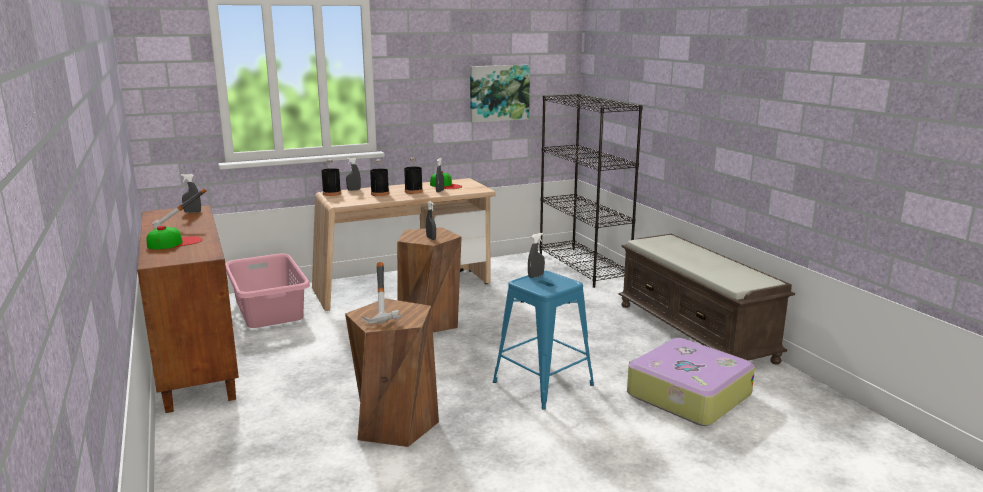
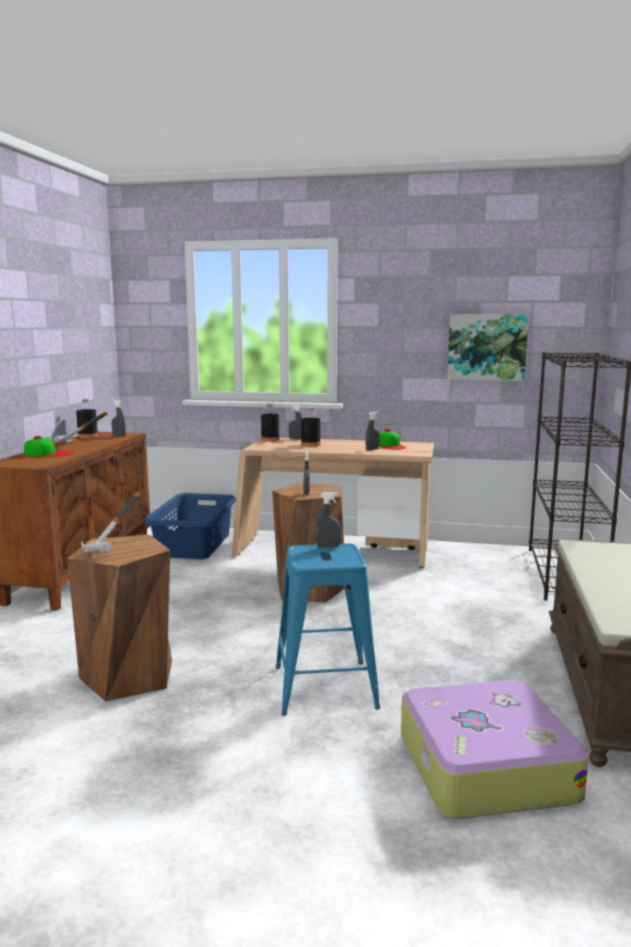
camera: 35 degrees right, 5 degrees down
pink laundry basket [225,254,310,328] -> blue laundry basket [144,493,236,559]
black bottle [404,157,423,194] -> black bottle moved to [76,399,98,438]

